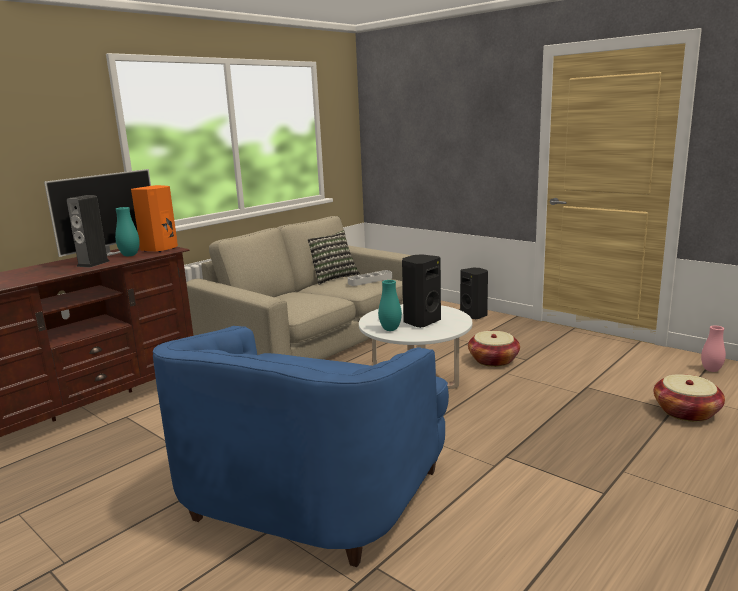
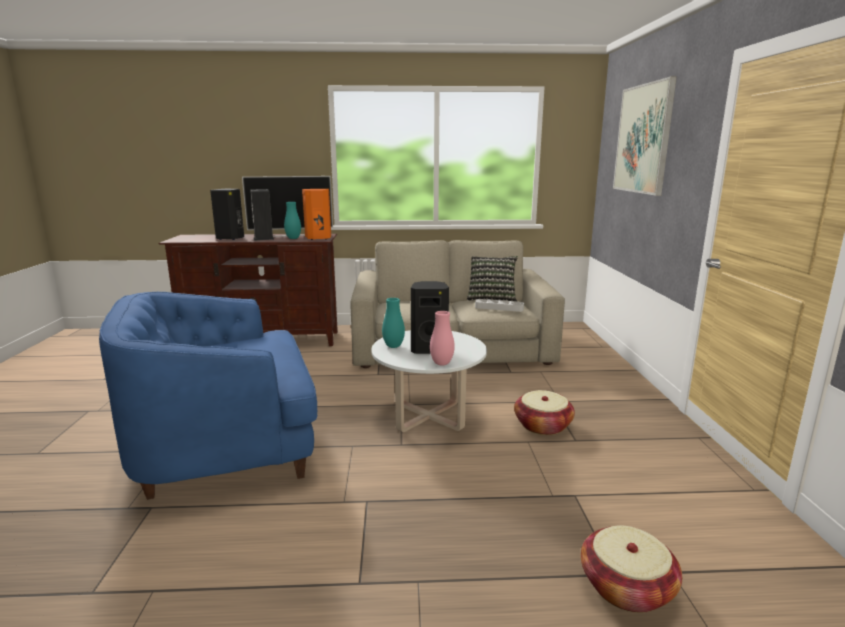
camera: 45 degrees right, 0 degrees up
black speaker [460,268,488,320] -> black speaker moved to [210,189,244,240]
pink vase [701,325,726,372] -> pink vase moved to [430,311,455,366]
none -> picture [613,76,677,196]

